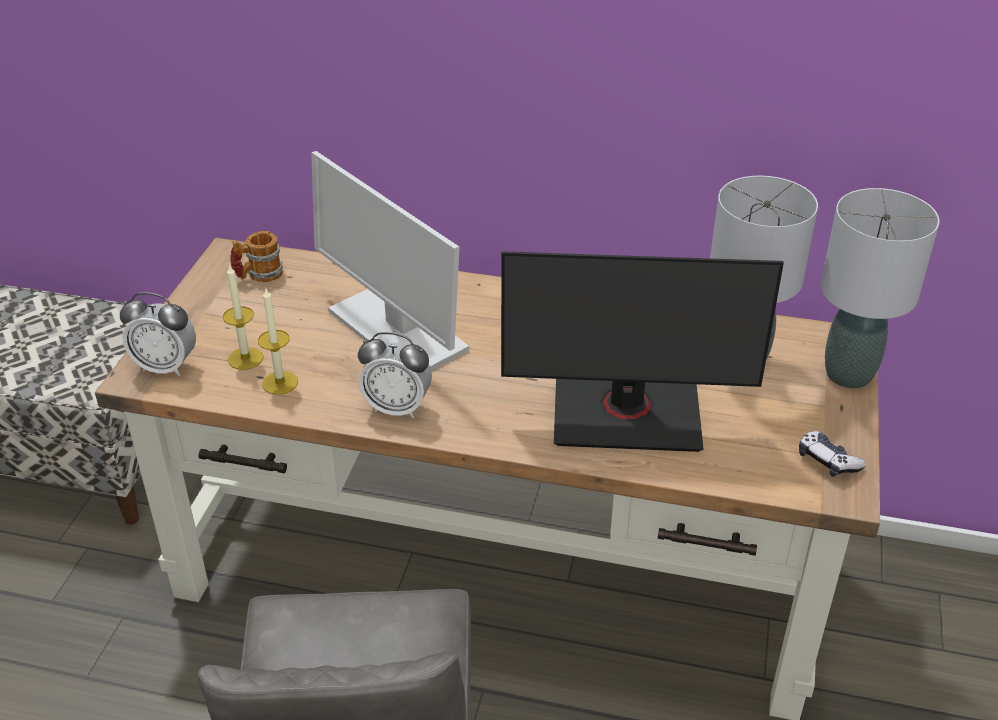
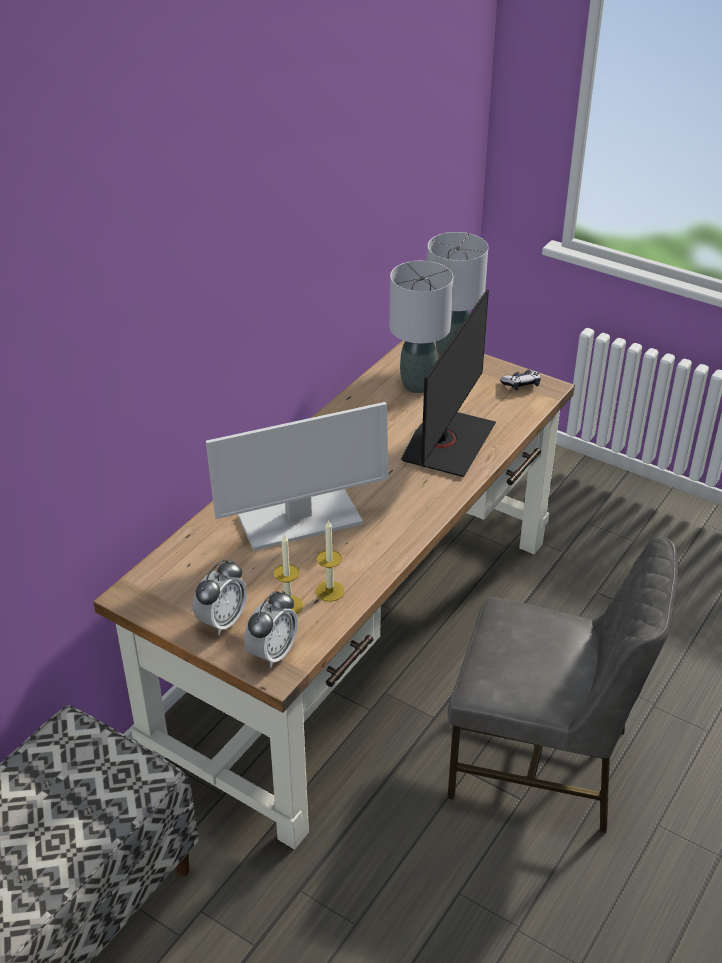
camera: 70 degrees left, 0 degrees up
mug [230,231,283,282] -> none
alarm clock [358,332,432,418] -> alarm clock moved to [192,560,247,635]

